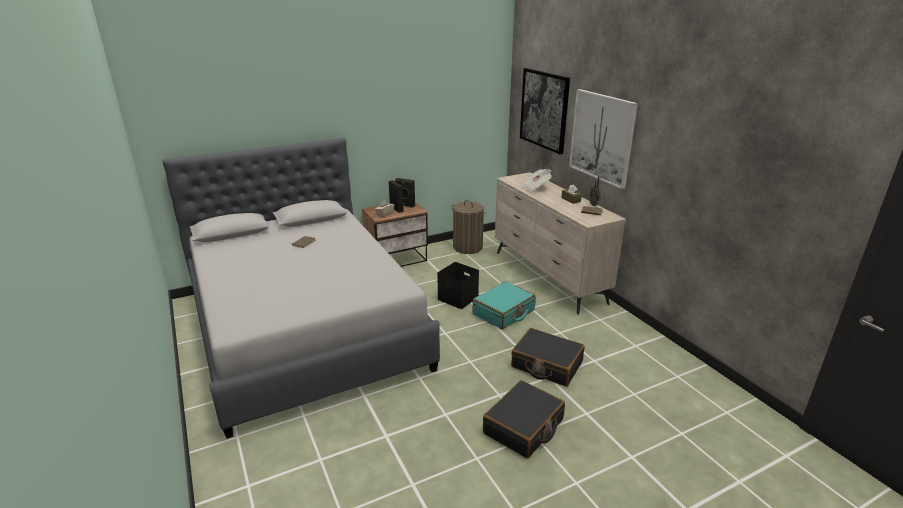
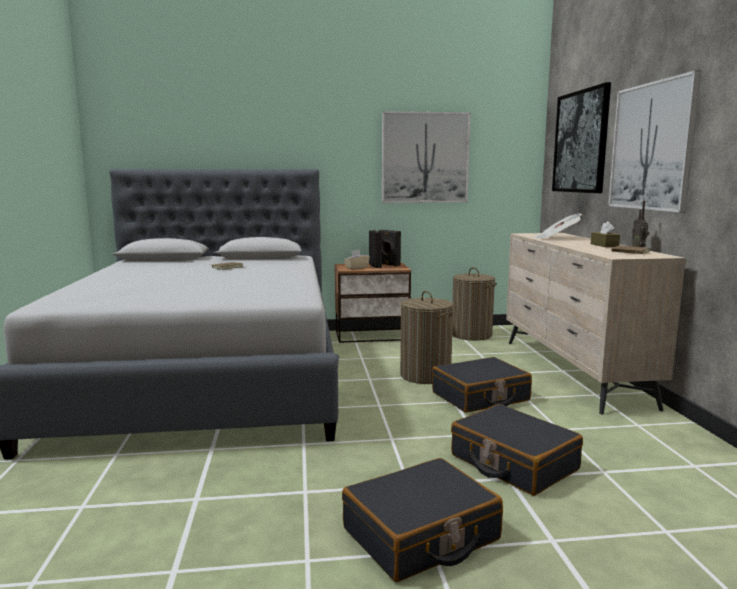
camera: 20 degrees right, 15 degrees down
black storage box [437,262,479,309] -> laundry basket [400,291,453,384]
turquoise suitcase [472,282,536,329] -> black suitcase [432,357,532,413]
none -> picture [382,111,471,203]

